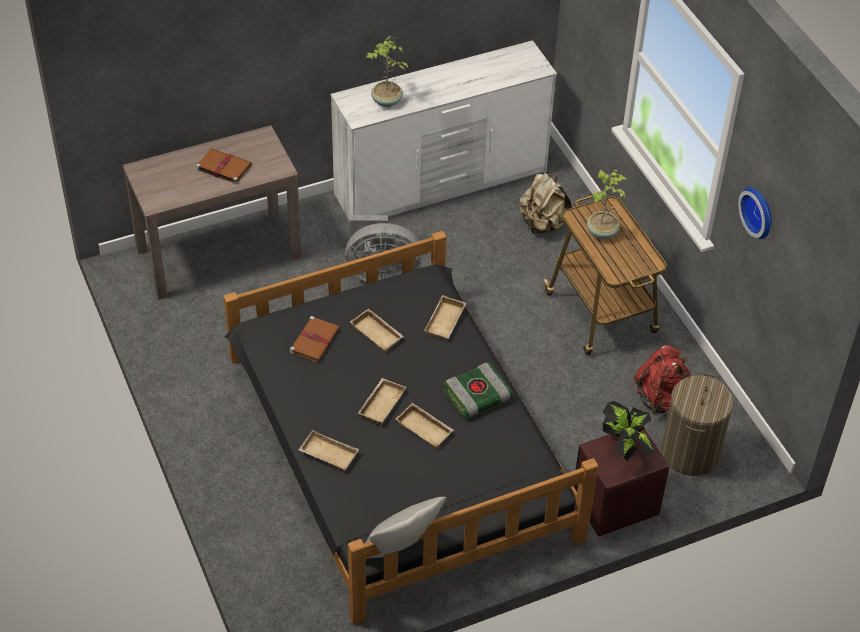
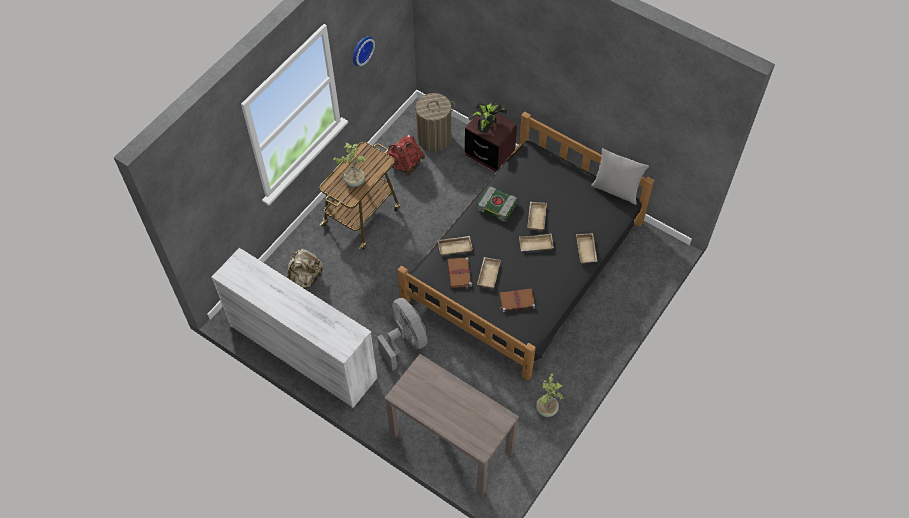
camera: 120 degrees left, 10 degrees up
brown book [196,148,252,184] -> brown book moved to [447,257,472,289]
potted plant [366,35,408,107] -> potted plant moved to [536,374,564,417]

